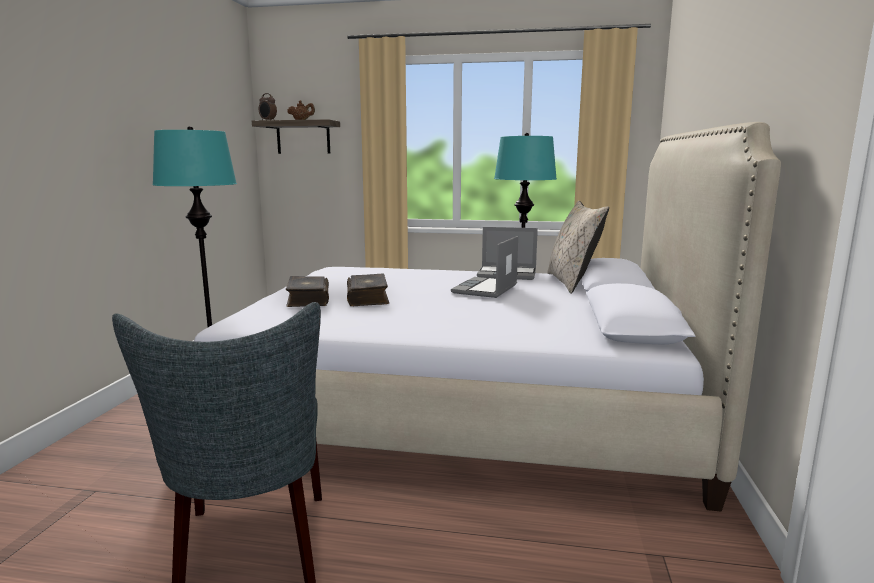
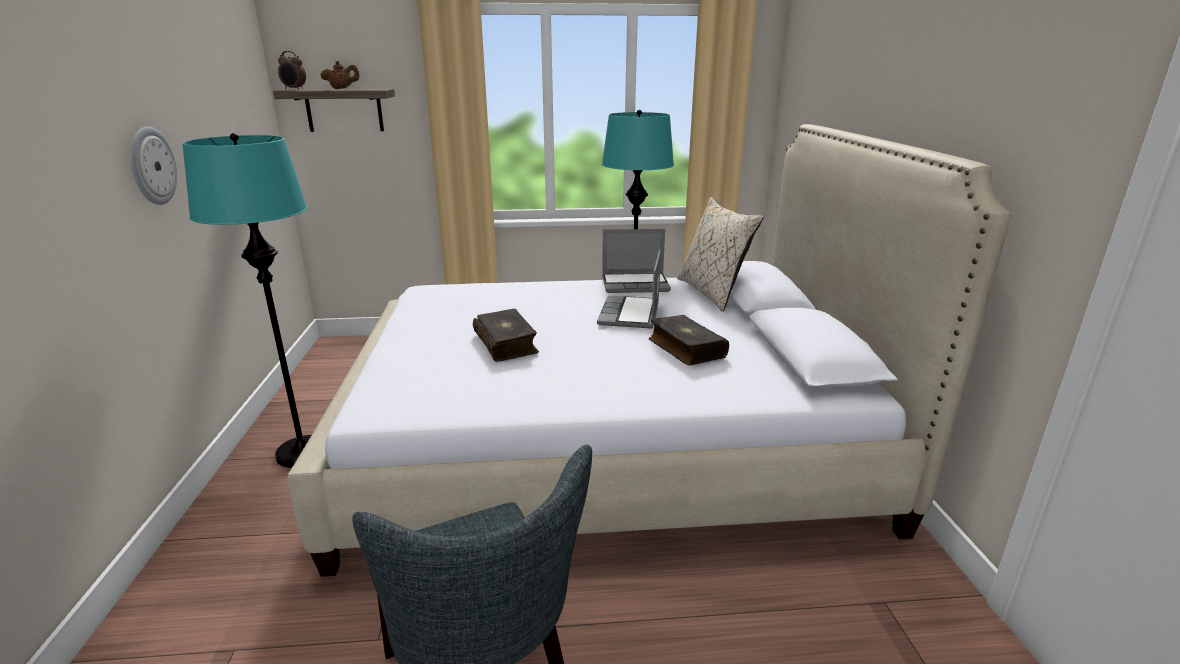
camera: 15 degrees left, 10 degrees up
book [286,276,329,307] -> book moved to [649,315,729,365]
none -> wall clock [130,126,177,205]

